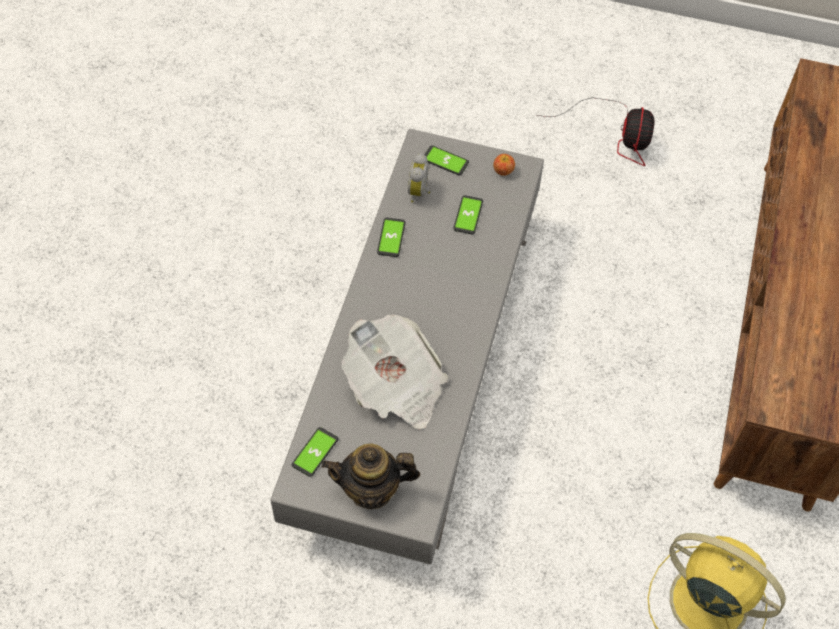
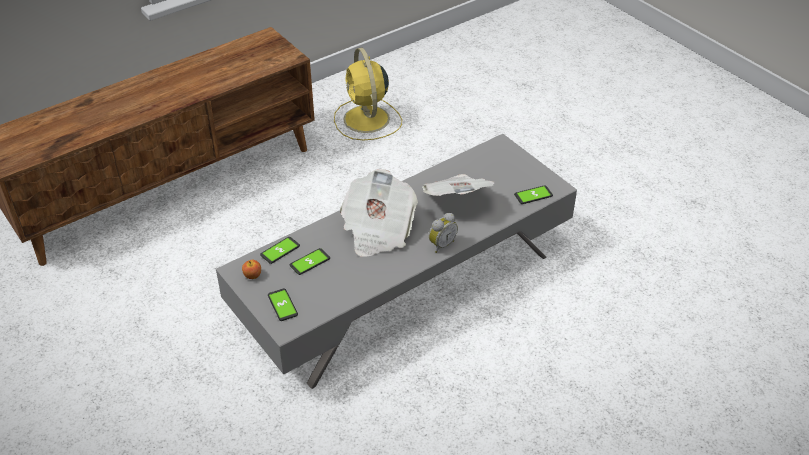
camera: 140 degrees left, 15 degrees down
teapot [322,444,420,509] -> none
phone [377,218,405,257] -> phone moved to [260,237,300,264]
alarm clock [408,153,430,203] -> alarm clock moved to [429,213,458,253]
fan [537,97,655,166] -> none
none -> newspaper [340,169,418,257]

